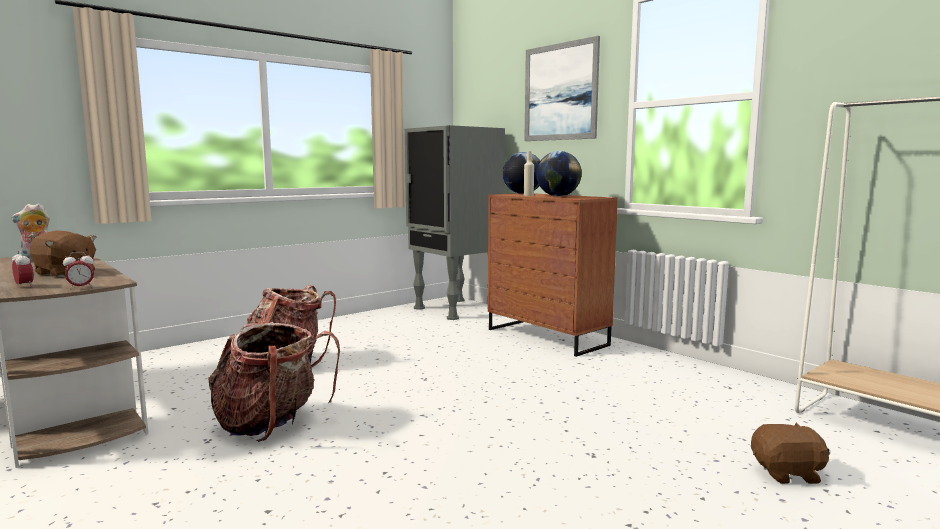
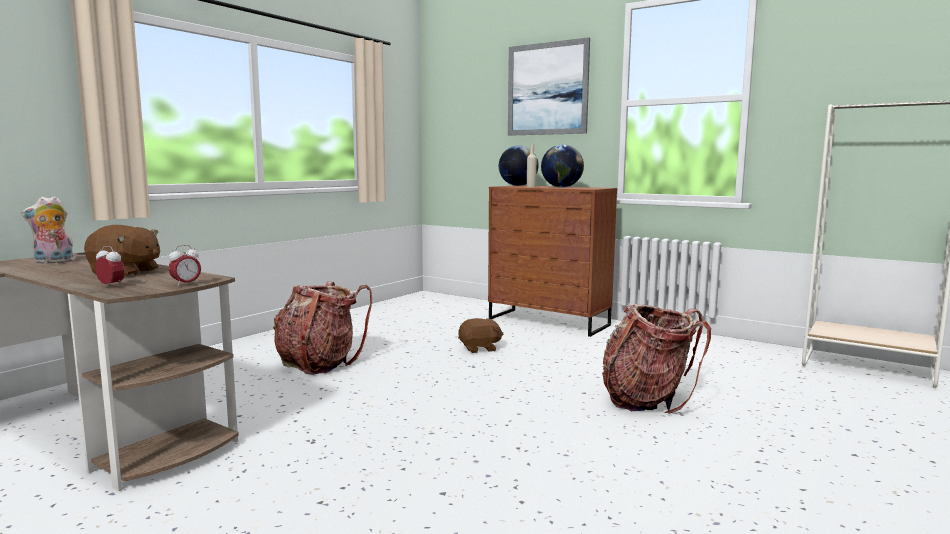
camera: 15 degrees left, 0 degrees up
backpack [208,322,340,442] -> backpack moved to [602,304,711,414]
grey cabinet [405,125,505,320] -> none
brown plush toy [751,422,830,484] -> brown plush toy moved to [458,318,504,353]

